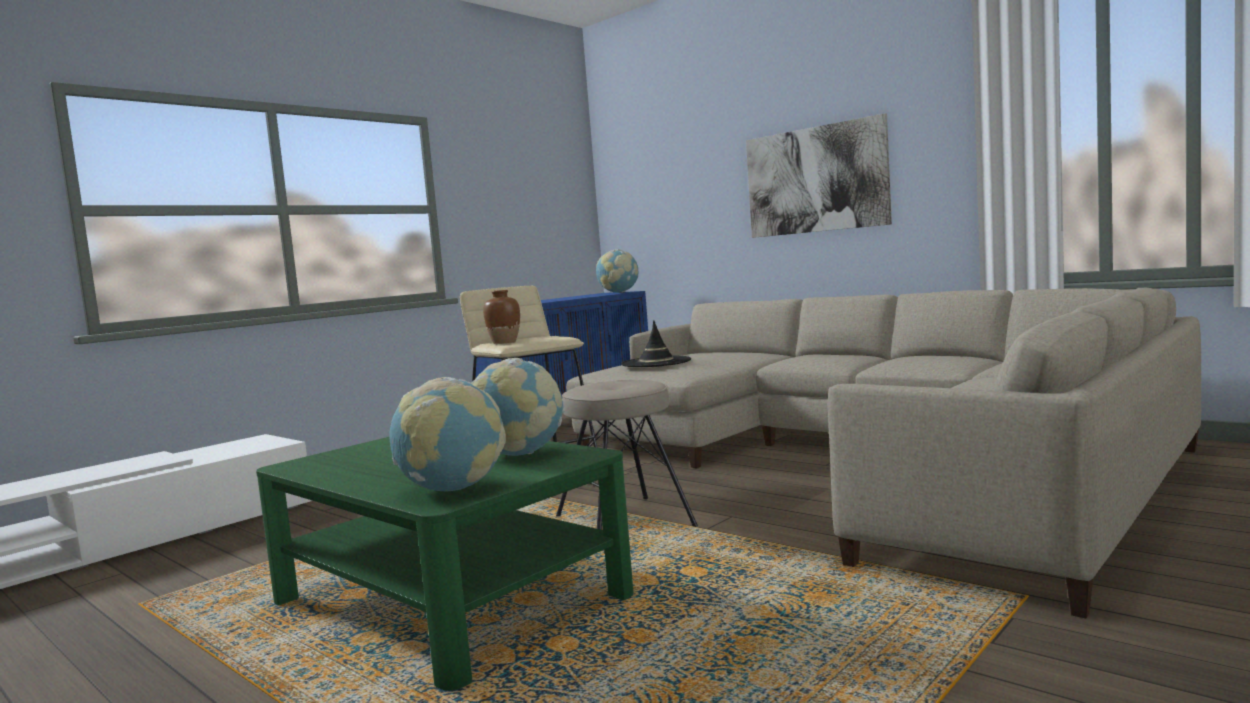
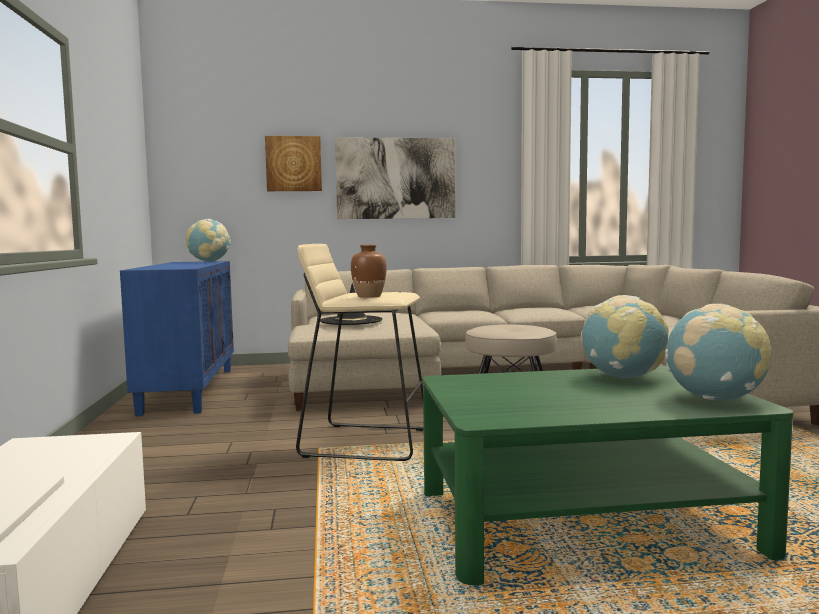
camera: 50 degrees left, 0 degrees up
none -> picture [265,136,322,191]

